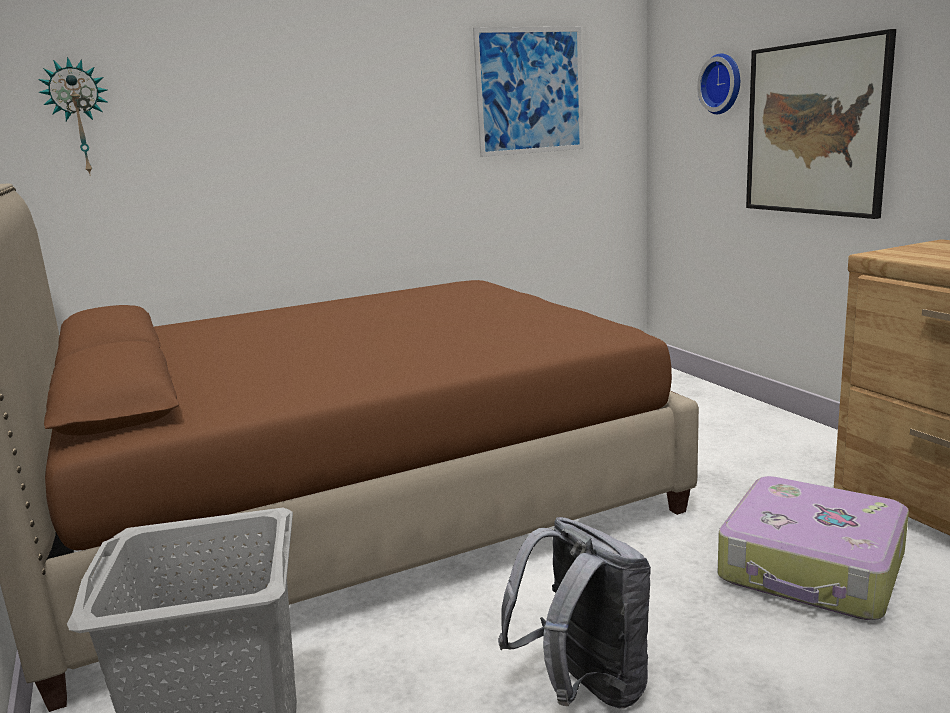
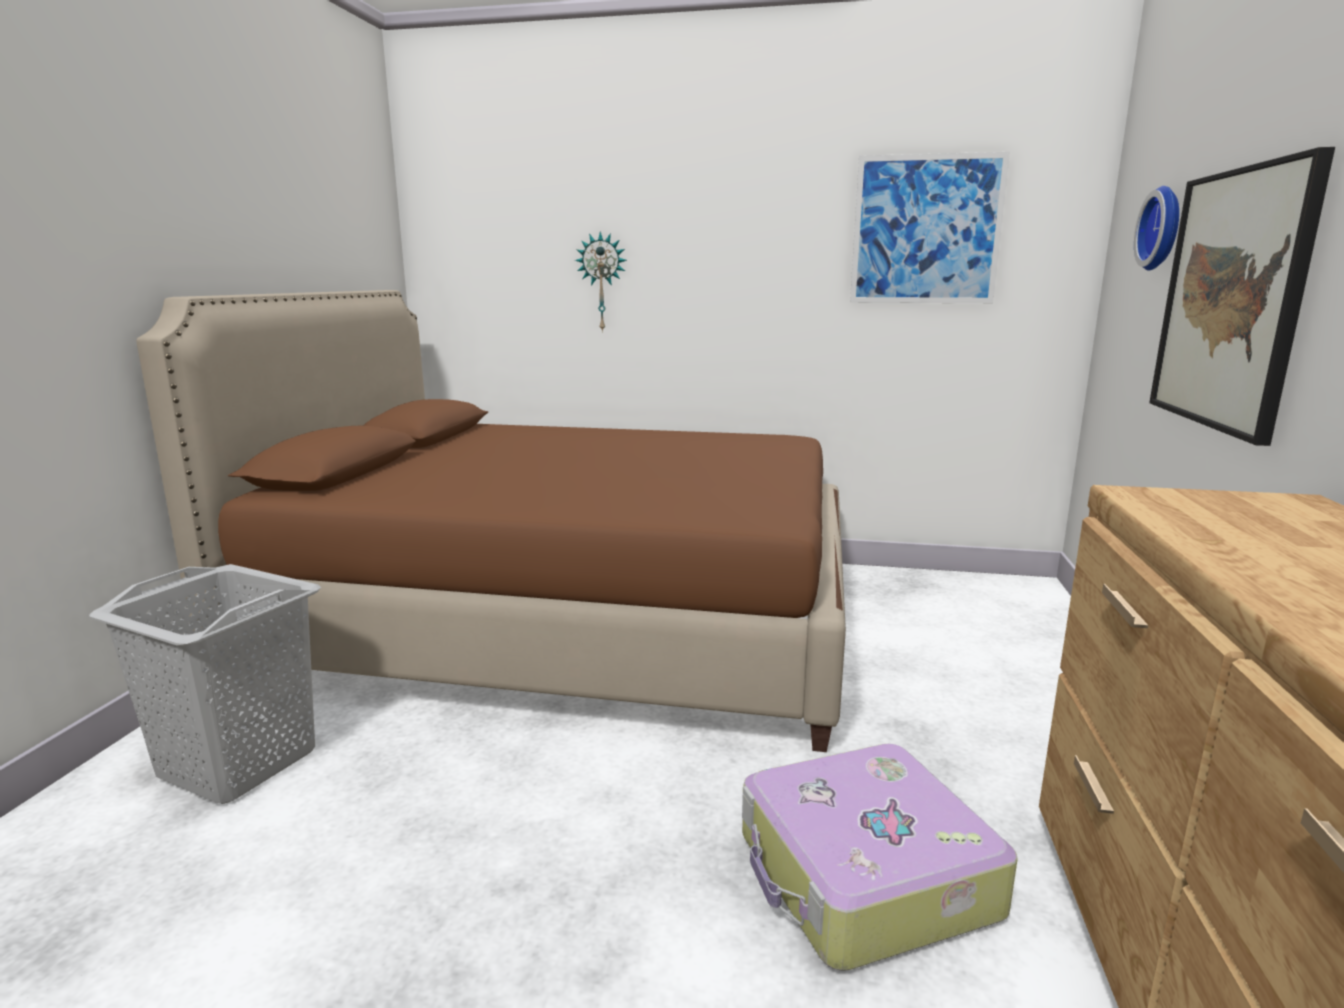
camera: 35 degrees right, 0 degrees up
wall clock [38,57,108,176] -> wall clock moved to [575,231,627,333]
grey backpack [498,517,651,709] -> none

